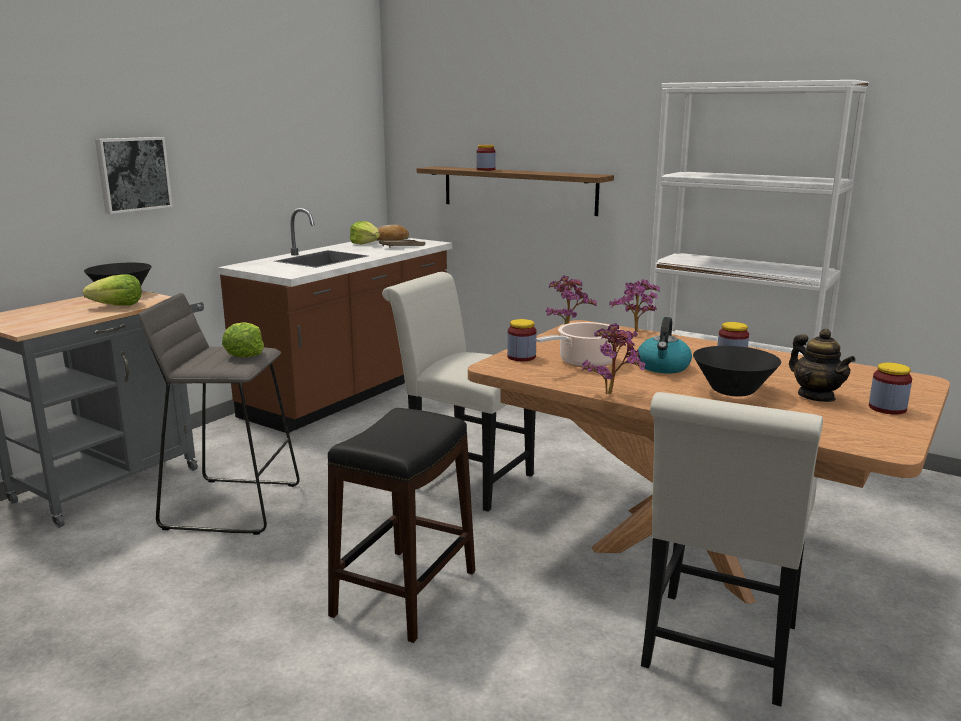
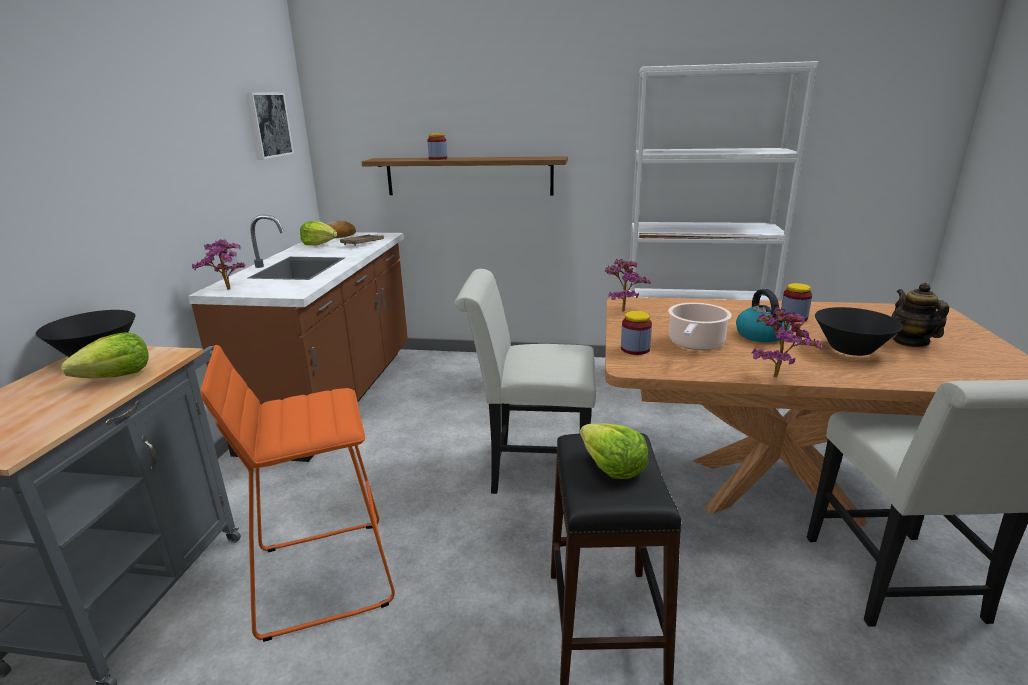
camera: 25 degrees left, 5 degrees up
picture [95,137,173,214] -> picture moved to [245,92,294,159]
grey stool [139,293,300,535] -> orange stool [201,345,395,642]
lettuce [222,322,264,357] -> lettuce moved to [580,423,649,479]
potted plant [609,279,660,332] -> potted plant moved to [192,239,246,290]
teapot [789,329,856,402] -> teapot turned 135 degrees counterclockwise [892,283,949,347]
jar [869,363,912,415] -> none

